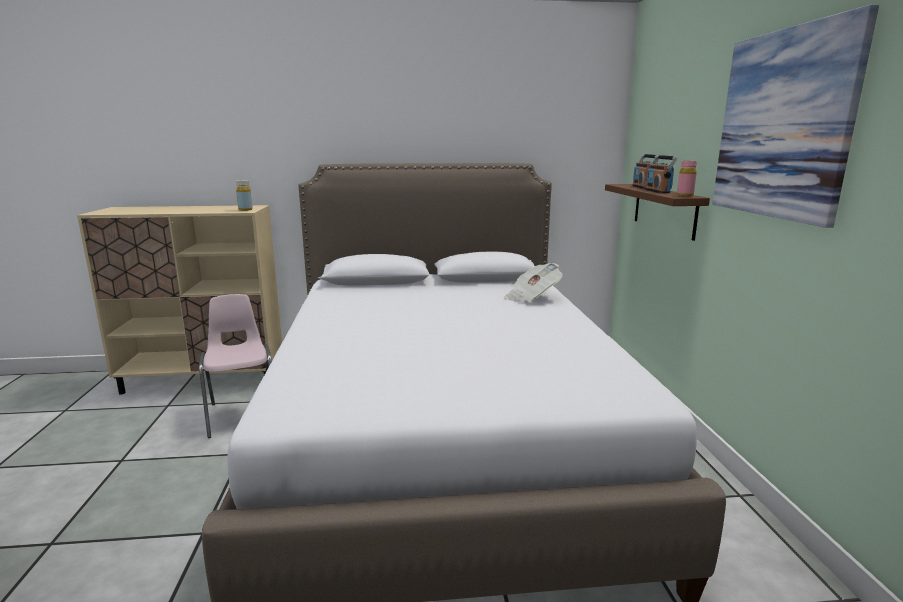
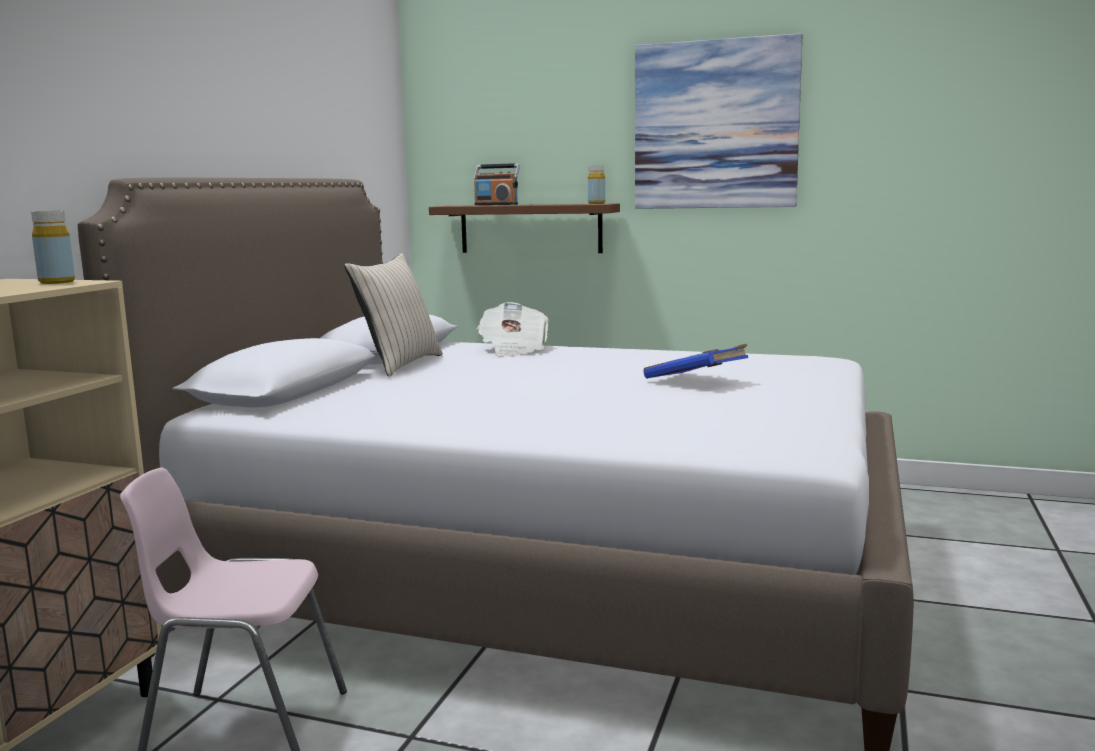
camera: 65 degrees left, 5 degrees down
radio [645,155,678,193] -> none
pink bottle [677,161,697,197] -> yellow bottle [588,165,605,204]
none -> beige pillow [344,253,443,377]
none -> blue book [643,344,748,379]

